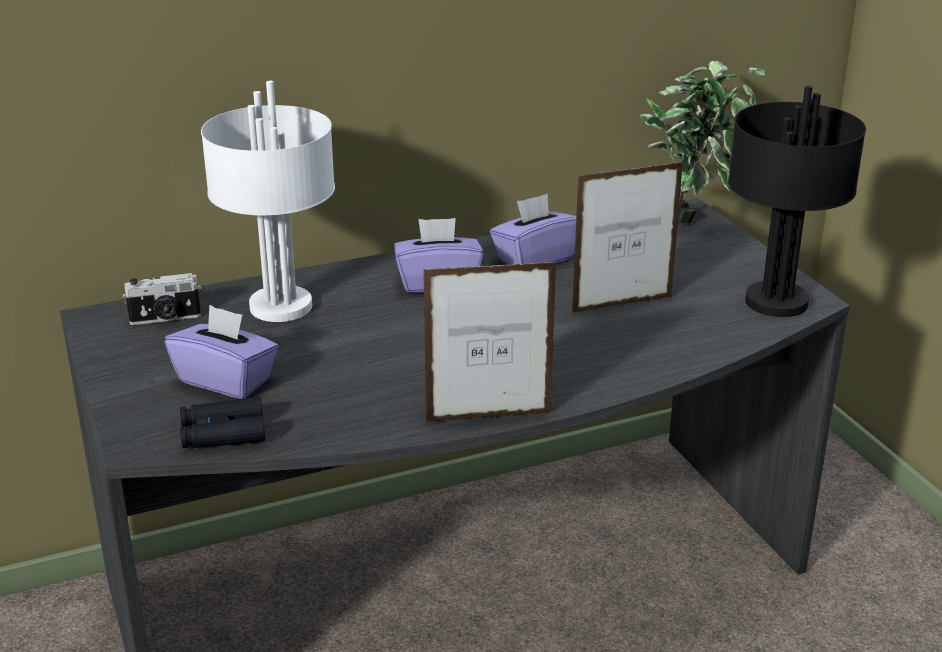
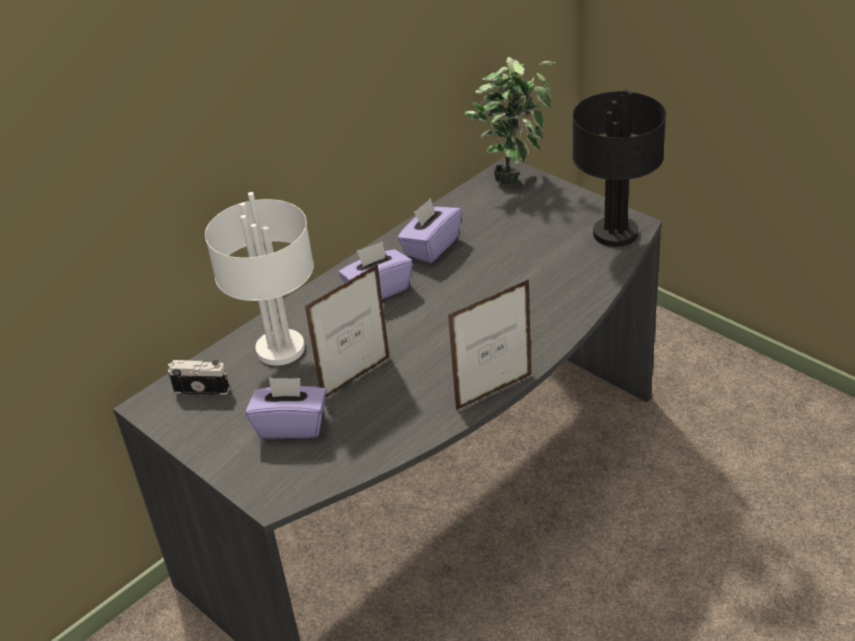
camera: 20 degrees left, 10 degrees up
camera [123,273,201,325] -> camera turned 135 degrees counterclockwise [168,359,230,395]
black binoculars [180,397,265,448] -> none
picture frame [572,162,683,313] -> picture frame moved to [305,264,390,398]

